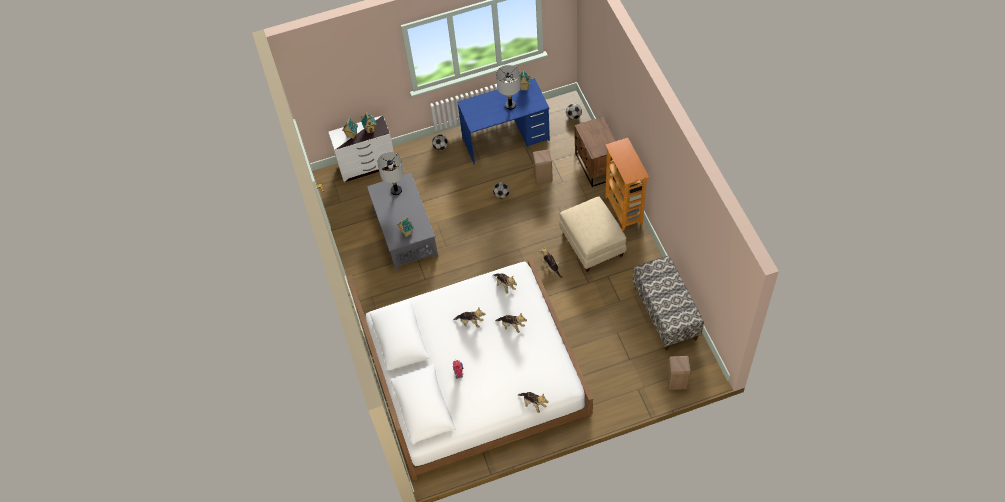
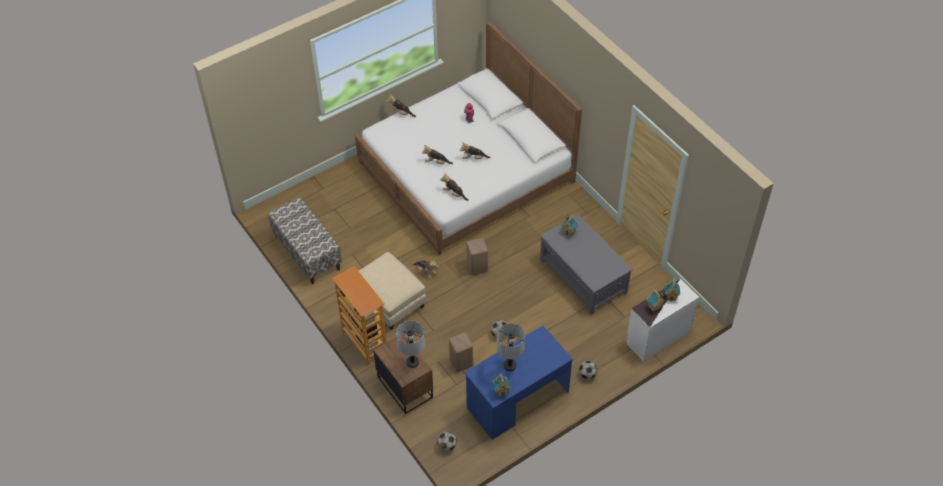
camera: 160 degrees right, 5 degrees down
grey table lamp [377,152,404,195] -> grey table lamp moved to [396,321,425,368]
beige stool [667,356,691,390] -> beige stool moved to [466,238,488,275]

